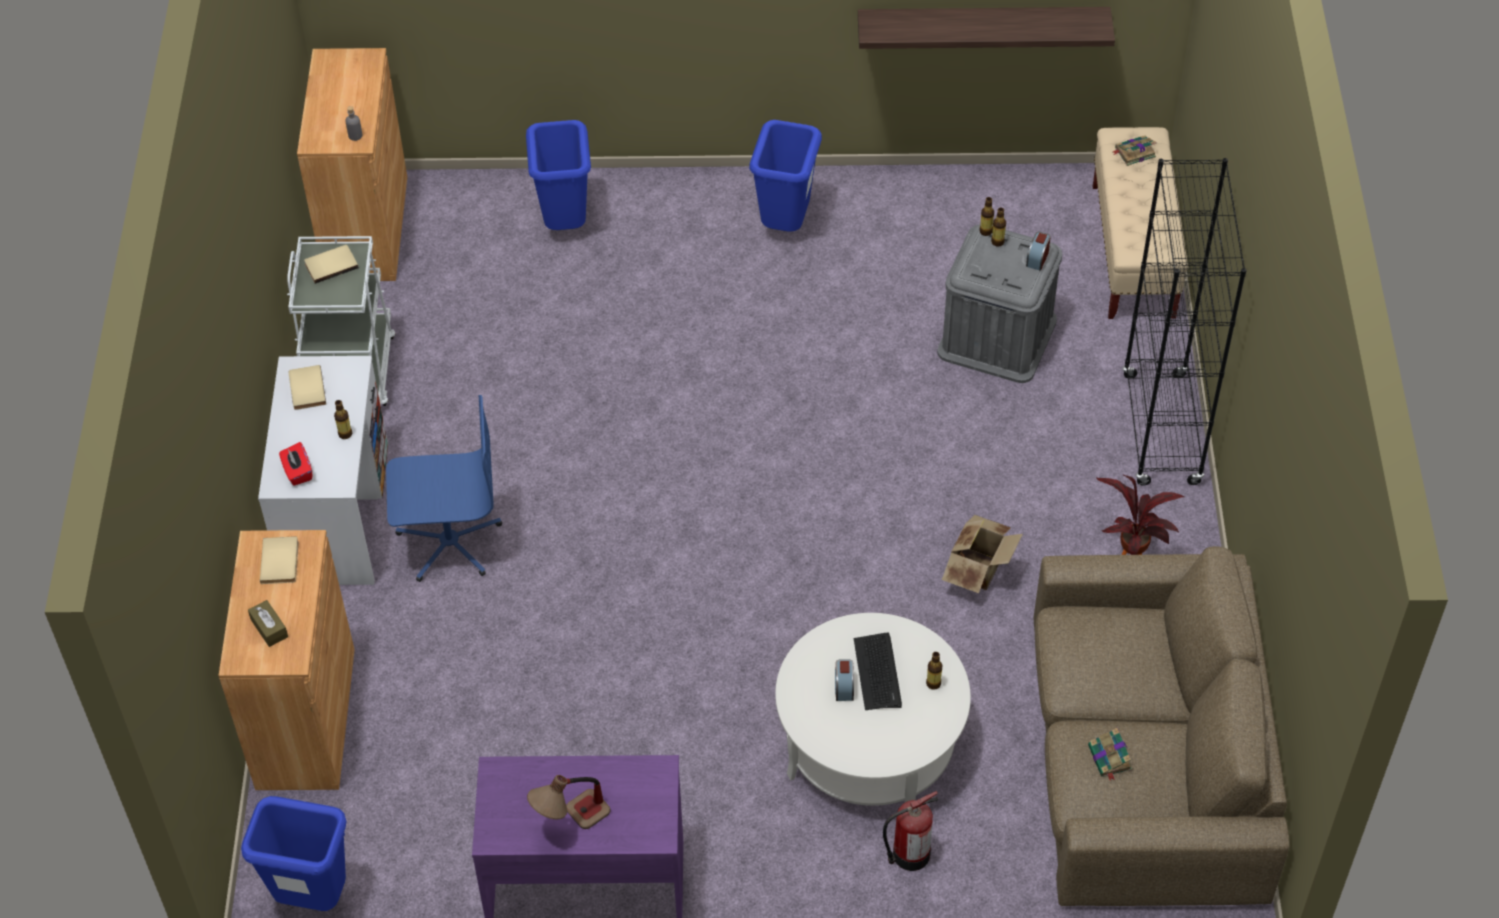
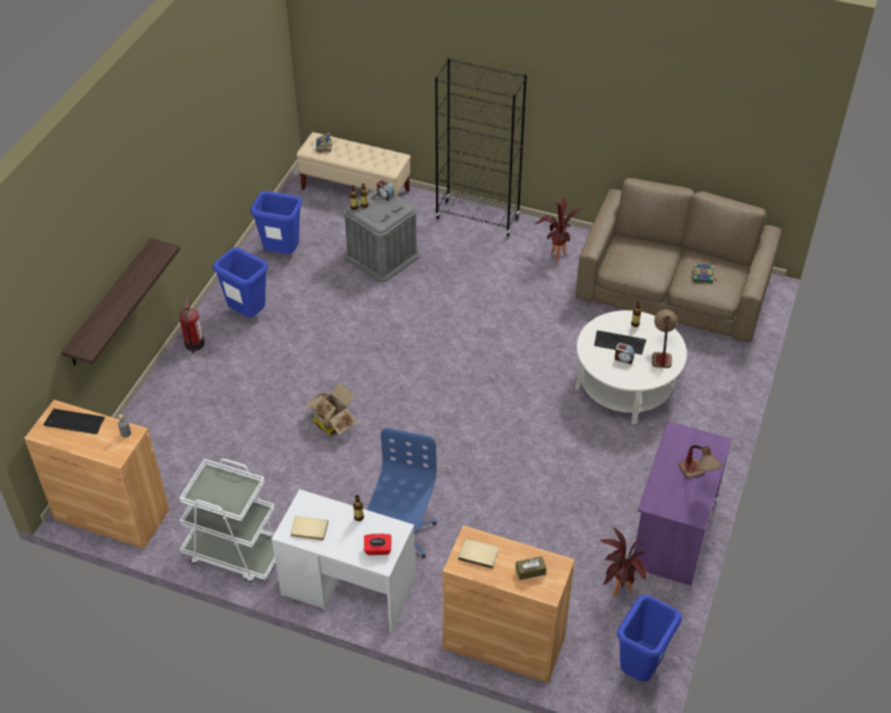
camera: 70 degrees left, 5 degrees down
beige book [304,245,359,284] -> none
blue trash can [526,120,591,230] -> blue trash can moved to [251,191,302,254]
shelf [858,7,1115,49] -> shelf moved to [61,238,180,365]
fire extinguisher [883,791,938,871] -> fire extinguisher moved to [179,295,205,353]
cardboard box [942,515,1023,593] -> cardboard box moved to [304,382,357,437]
none -> keyboard [43,409,105,434]
none -> potted plant [600,528,647,596]
none -> table lamp [652,309,677,368]

